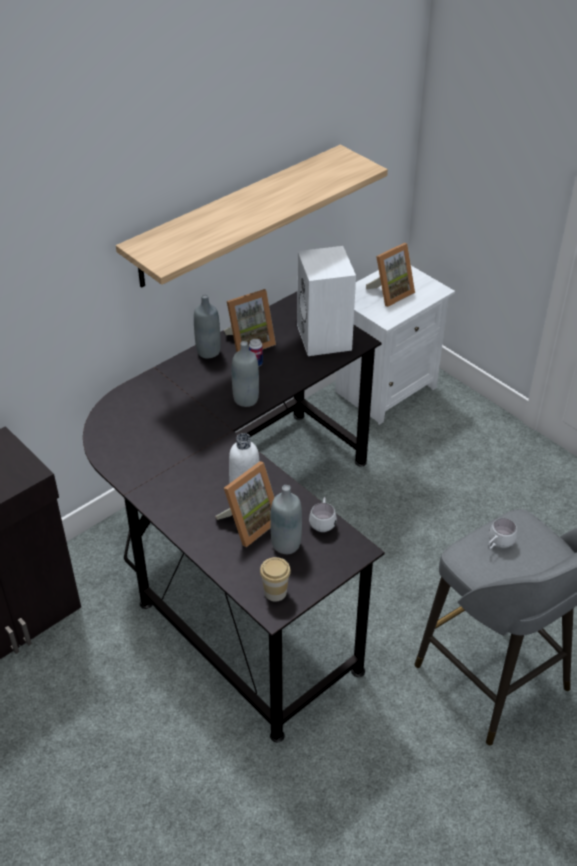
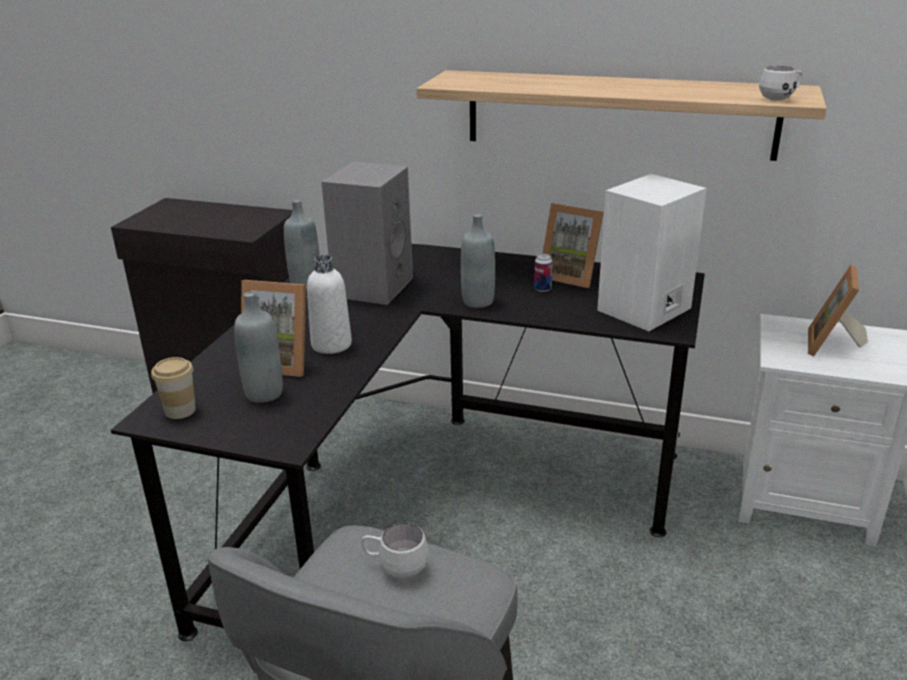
camera: 60 degrees right, 15 degrees down
grey bottle [194,294,221,358] -> grey bottle moved to [284,199,320,289]
white mug [309,497,337,532] -> white mug moved to [759,66,803,101]
picture frame [366,243,415,307] -> picture frame turned 90 degrees clockwise [808,265,868,356]
none -> grey speaker [321,162,413,305]

